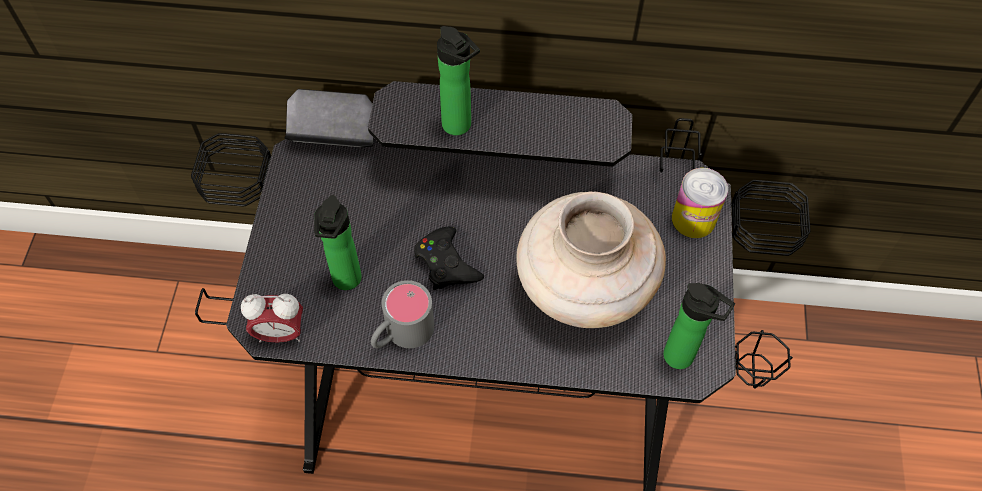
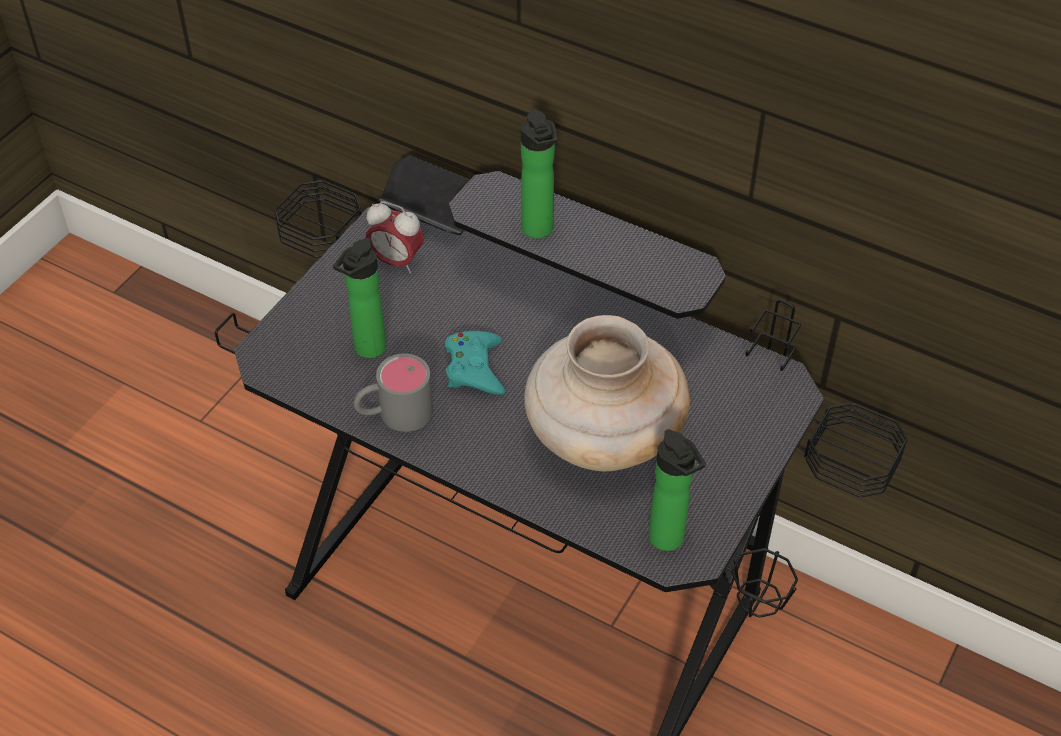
camera: 25 degrees right, 10 degrees down
alarm clock [241,294,303,343] -> alarm clock moved to [366,201,424,273]
black game controller [414,226,484,290] -> turquoise game controller [445,331,506,395]
can [672,168,728,238] -> none

